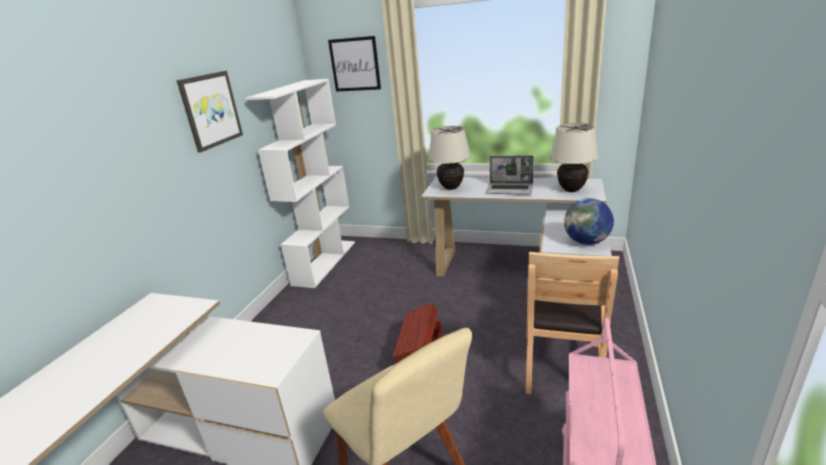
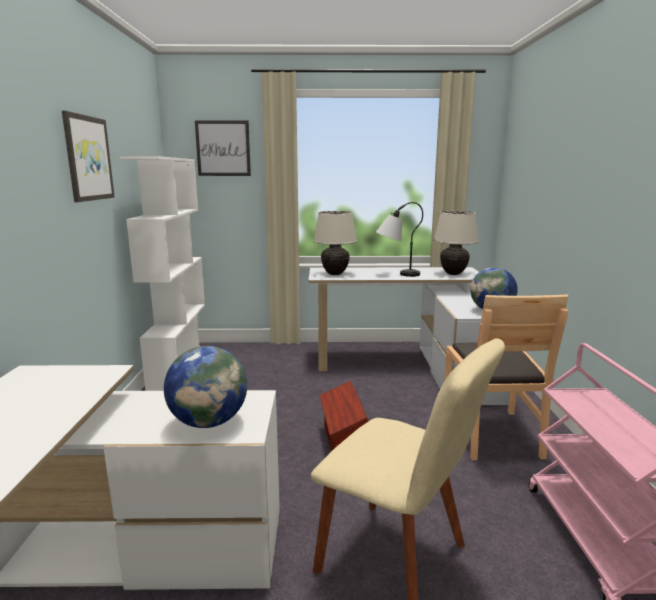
camera: 20 degrees left, 10 degrees down
laptop [486,156,534,195] -> table lamp [376,202,423,277]
none -> globe [164,346,247,428]

